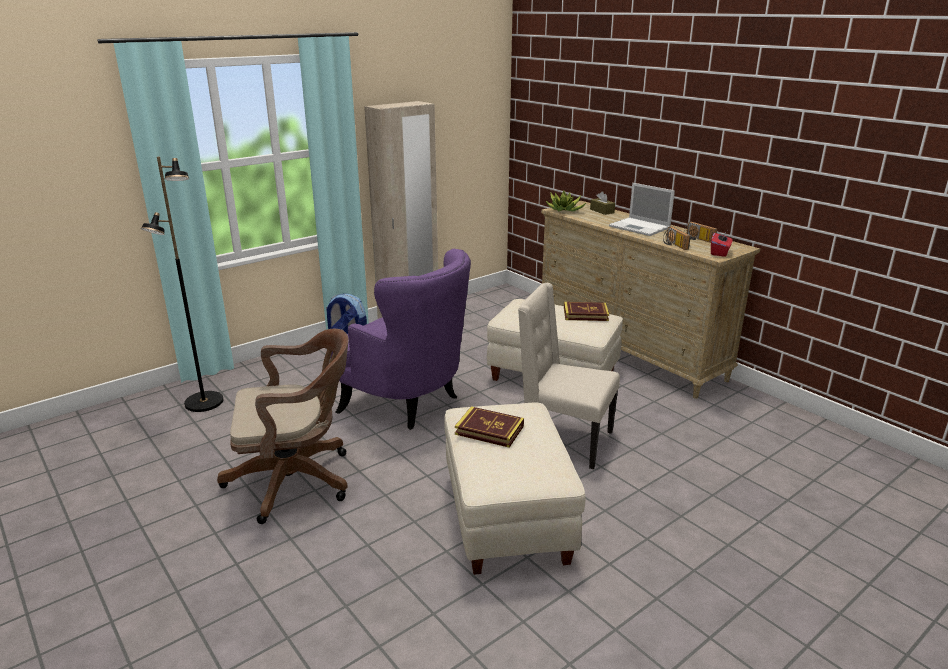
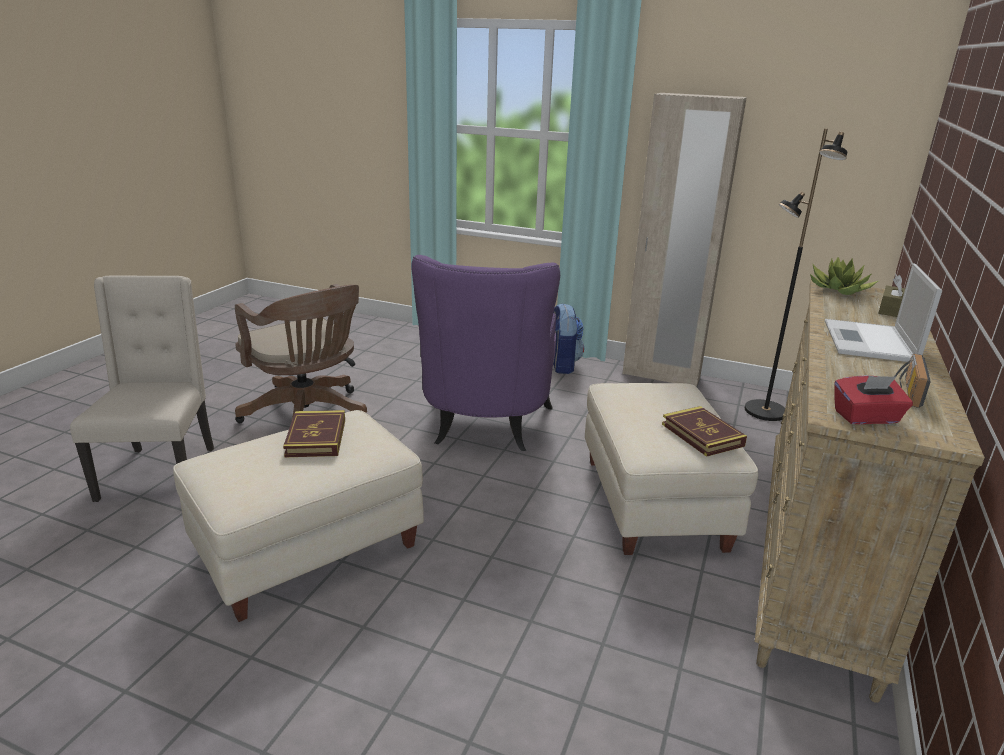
camera: 60 degrees right, 0 degrees up
black floor lamp [141,157,223,412] -> black floor lamp moved to [745,128,847,421]
beige chair [518,283,620,469] -> beige chair moved to [70,276,214,502]
radio [663,227,691,250] -> none

